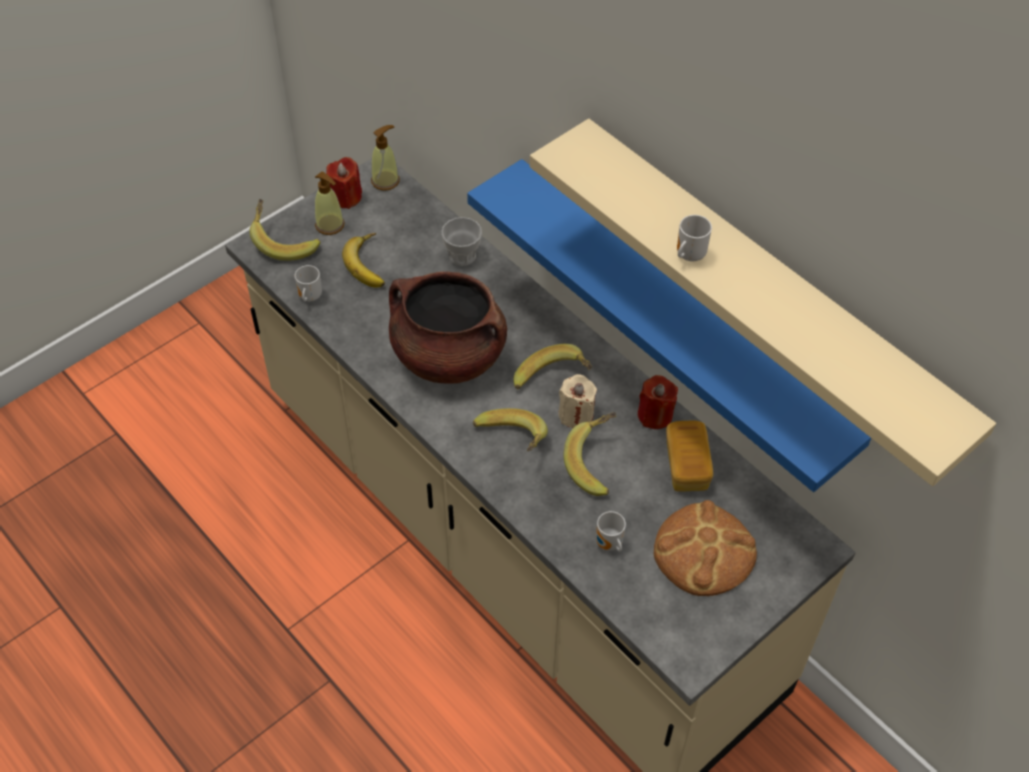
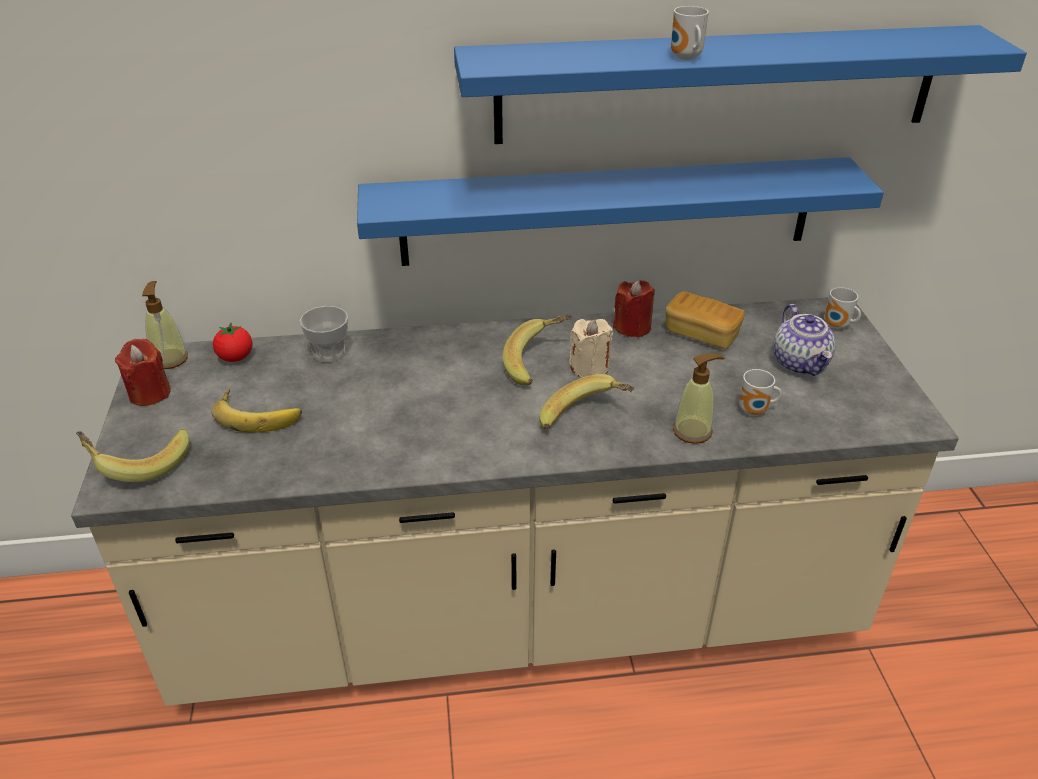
camera: 55 degrees left, 15 degrees down
mug [295,265,322,302] -> mug moved to [824,287,861,329]
soap dispenser [314,171,345,235] -> soap dispenser moved to [673,353,724,444]
brown cooking pot [389,272,507,384] -> none
beige shelf [530,119,996,486] -> blue shelf [454,25,1027,144]
banana [564,412,616,496] -> none
bread [654,500,757,596] -> teapot [773,304,835,376]
none -> tomato [213,323,253,362]

